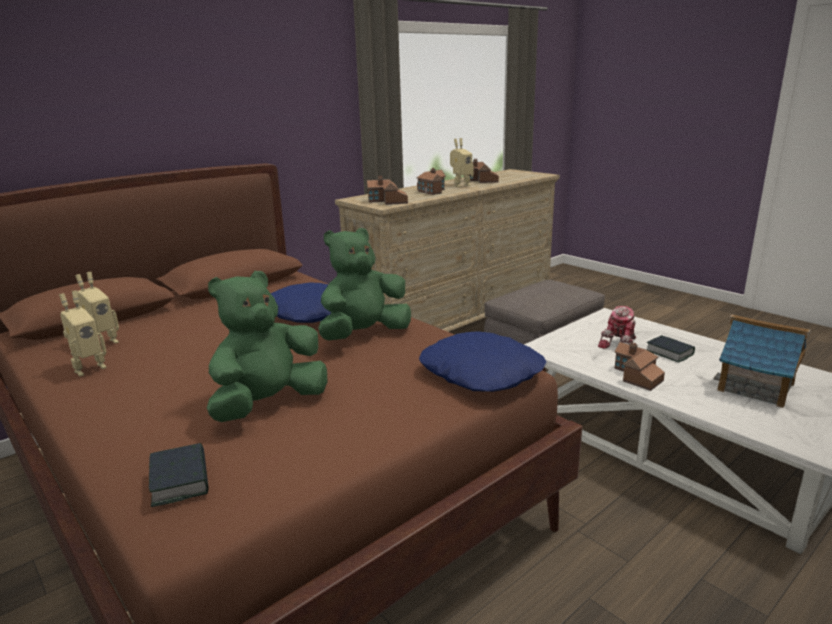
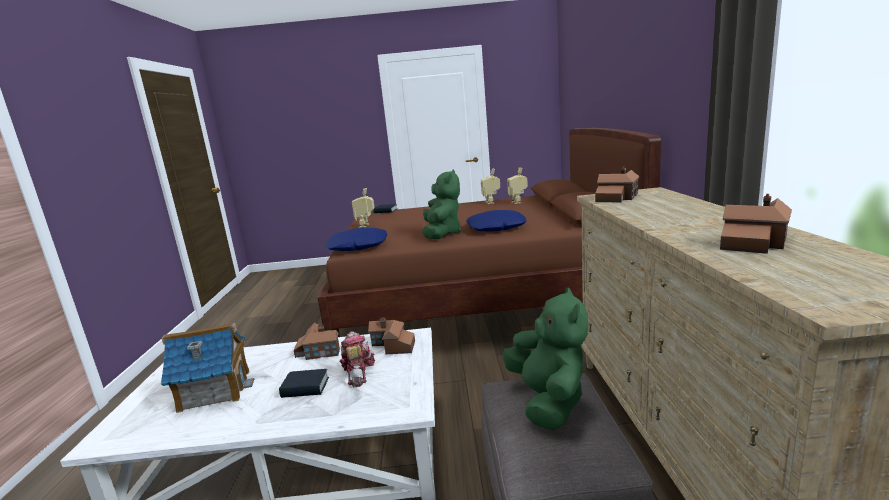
camera: 130 degrees right, 5 degrees down
green plush toy [207,271,327,422] -> green plush toy moved to [503,287,588,431]
toy house [416,168,446,195] -> toy house moved to [368,317,415,354]
toy robot [450,138,474,187] -> toy robot moved to [352,188,375,228]

